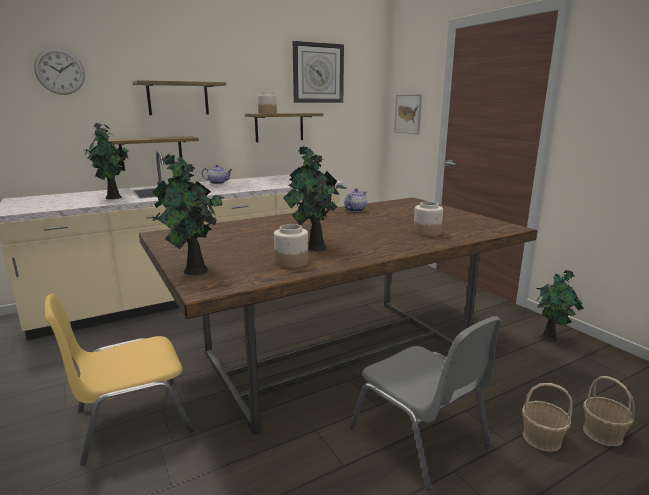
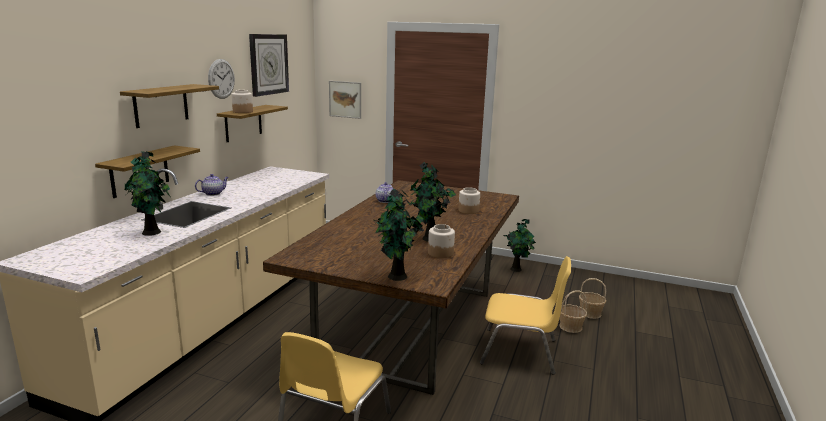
camera: 40 degrees left, 0 degrees up
wall clock [34,48,85,95] -> wall clock moved to [208,59,235,99]
grey chair [350,316,502,490] -> yellow chair [480,256,571,375]

